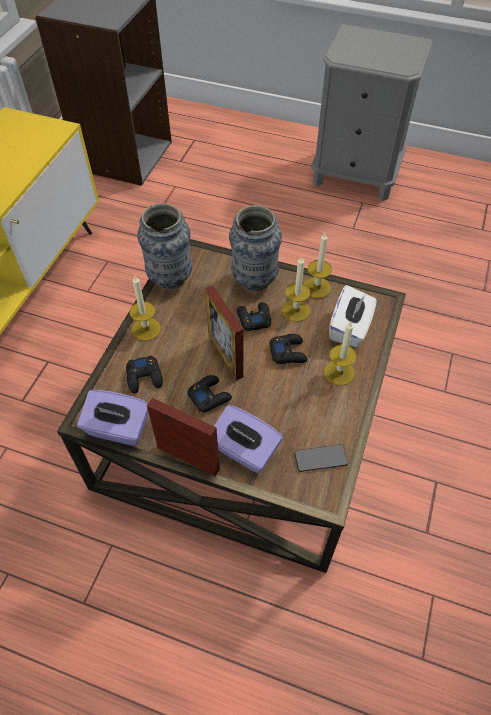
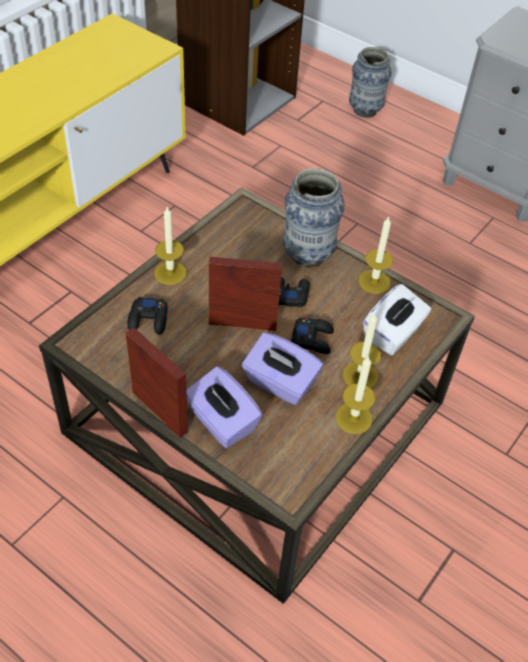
camera: 15 degrees right, 5 degrees down
purple tissue box [77,390,149,446] -> purple tissue box moved to [242,332,323,405]
vase [137,203,192,290] -> vase moved to [349,47,391,118]
black game controller [187,375,232,412] -> none
picture frame [205,285,244,380] -> picture frame turned 105 degrees clockwise [209,257,282,331]
candle [282,255,310,322] -> candle moved to [335,355,375,434]
phone [294,444,348,472] -> none

